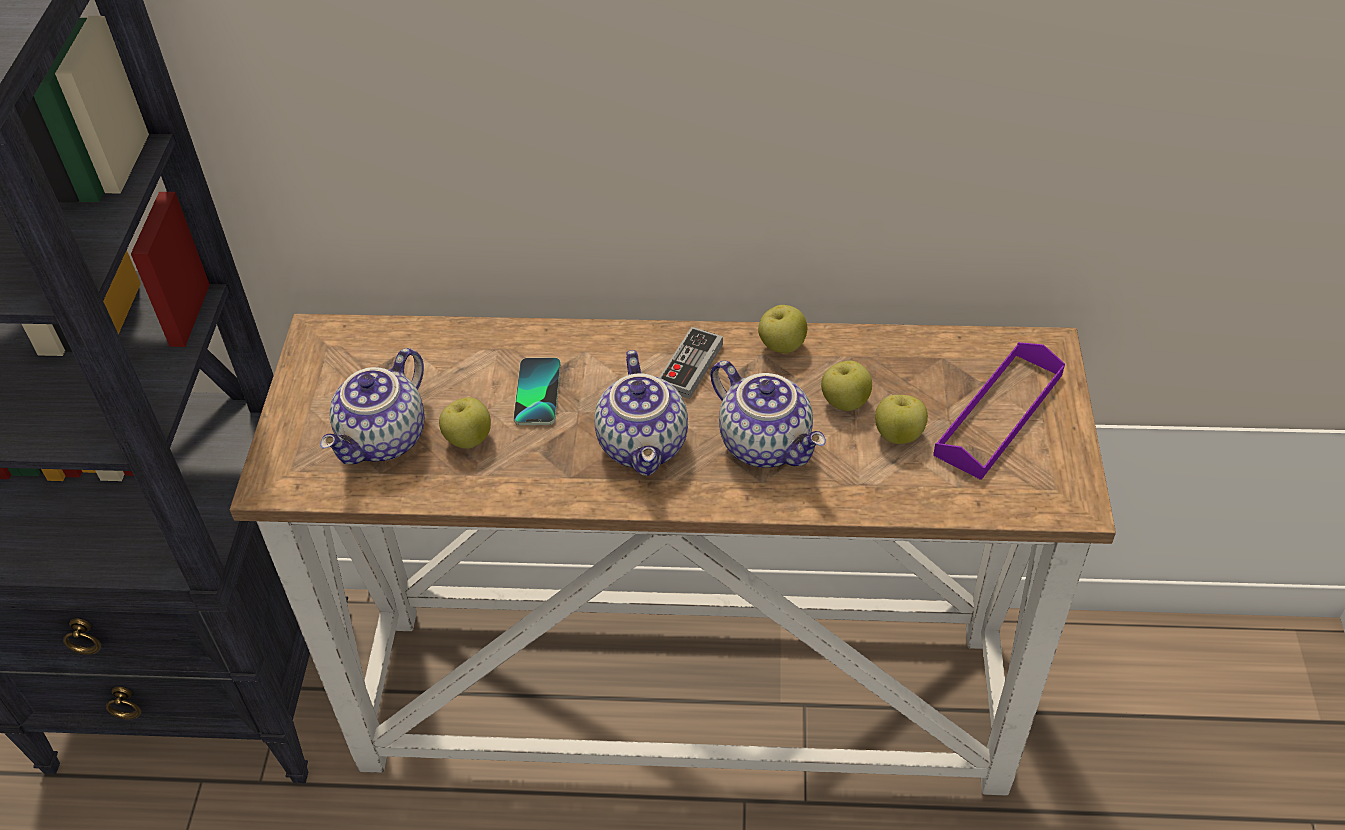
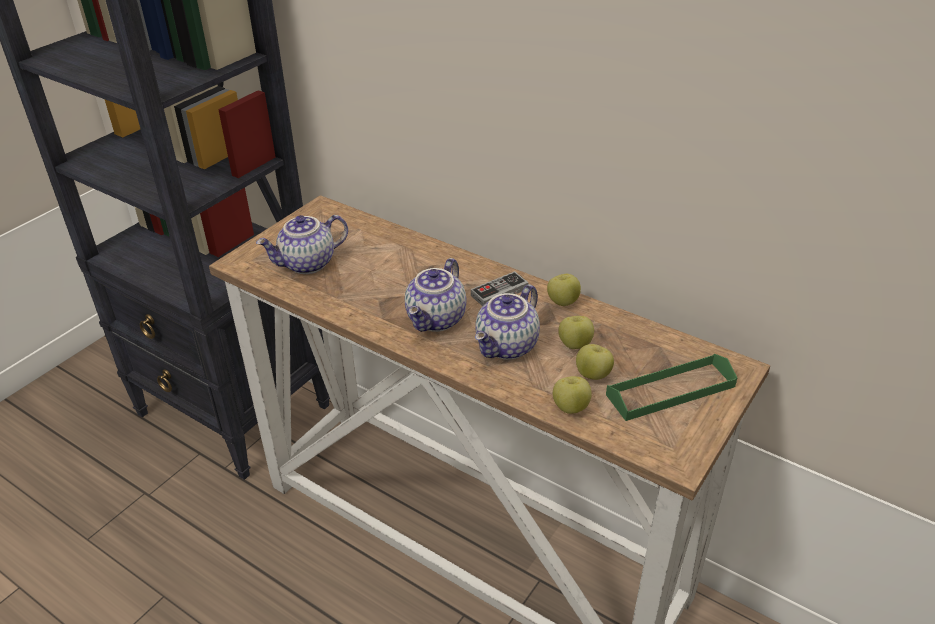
camera: 30 degrees right, 10 degrees down
apple [439,397,491,449] -> apple moved to [553,376,592,414]
phone [513,357,561,425] -> none
teapot [710,361,826,468] -> teapot turned 45 degrees clockwise [475,284,540,360]
purple tray [933,342,1065,480] -> green tray [606,354,738,421]

